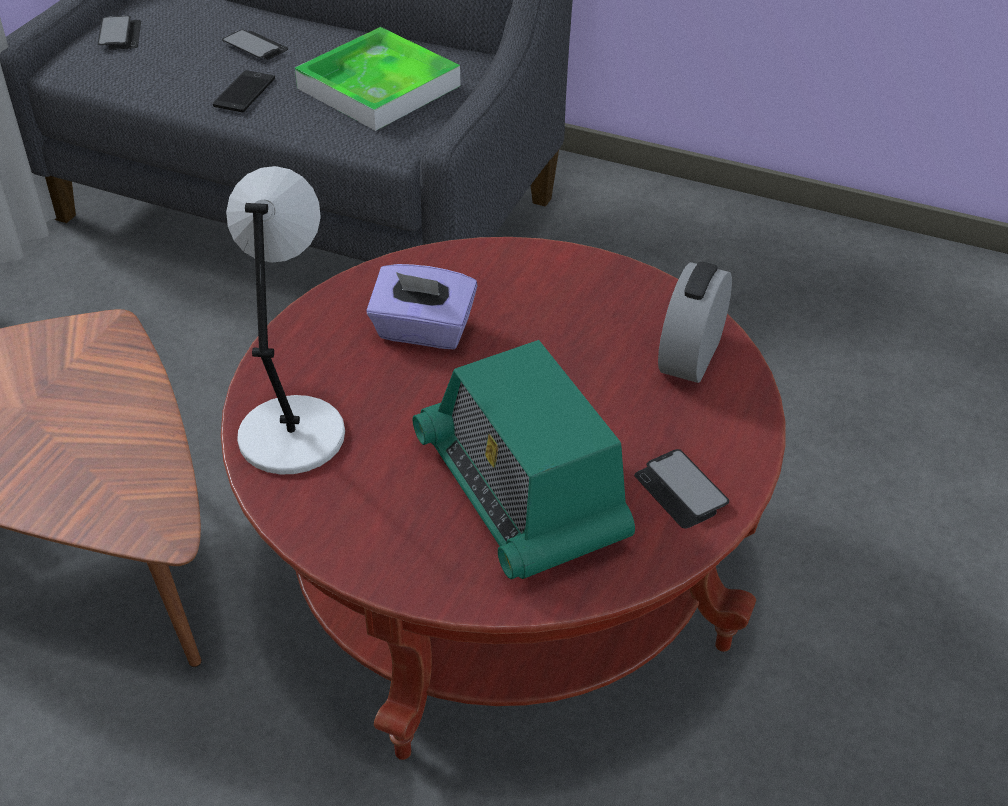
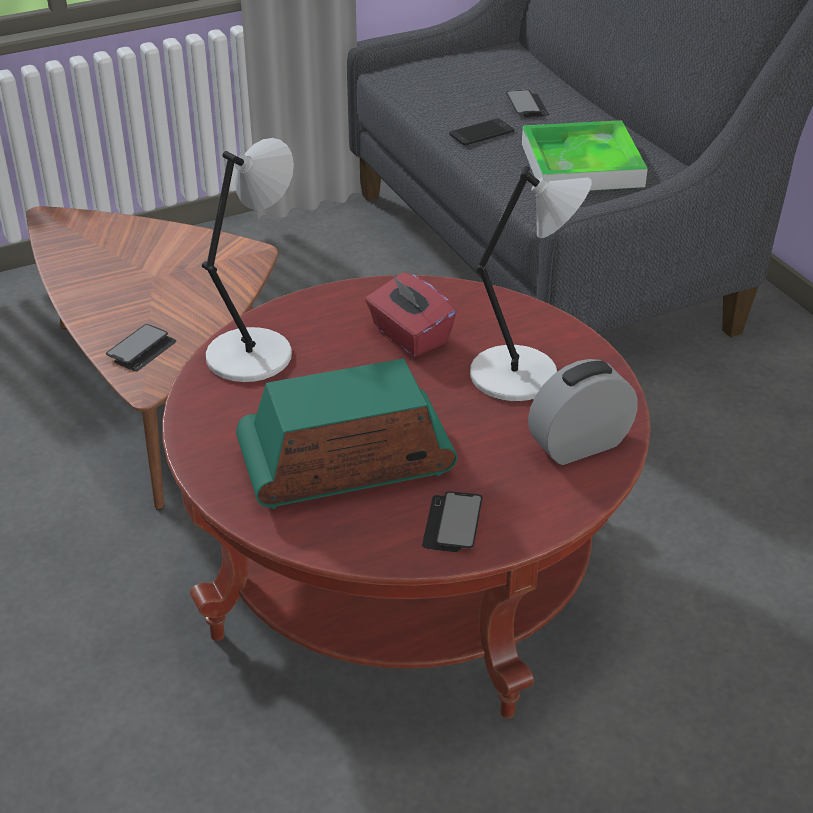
camera: 40 degrees right, 5 degrees down
phone [98,16,141,50] -> phone moved to [106,324,176,371]
purple tissue box [366,264,478,349] -> red tissue box [365,272,457,357]
radio [413,340,635,579] -> radio turned 60 degrees clockwise [236,359,457,509]
none -> grey table lamp [470,166,592,401]

